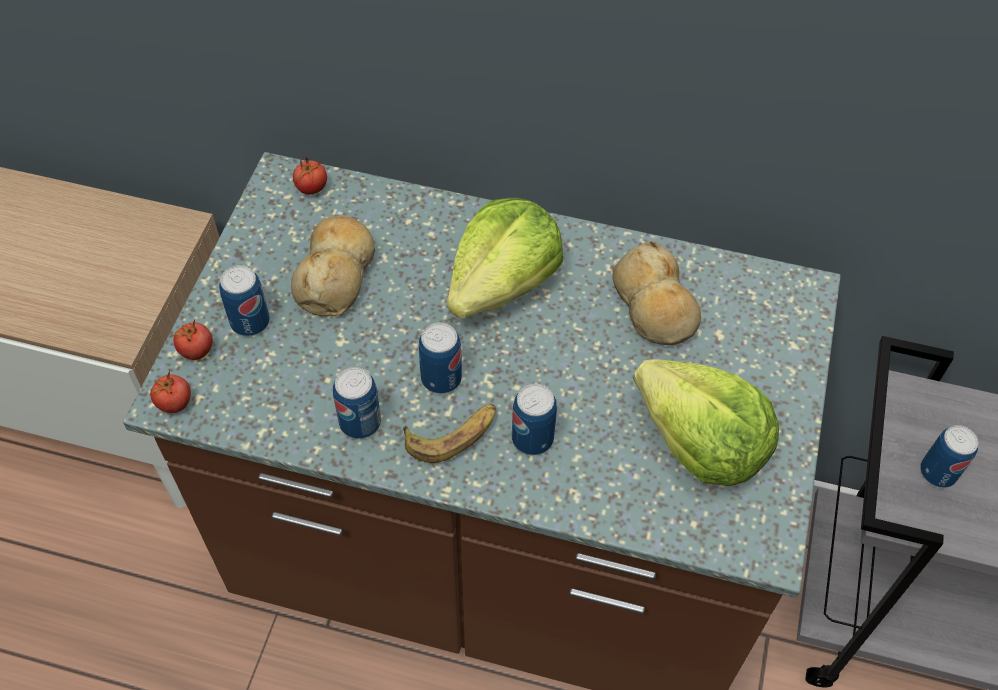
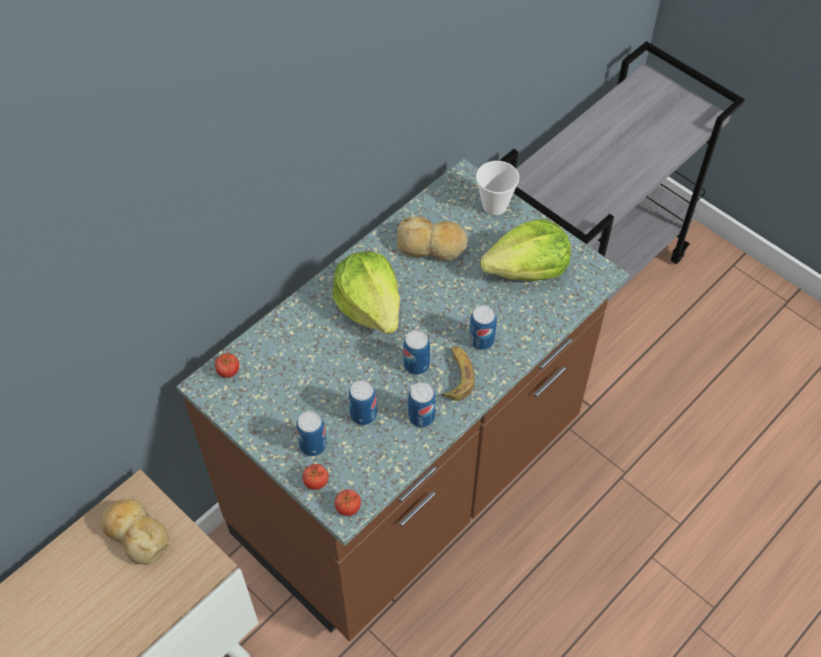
camera: 60 degrees left, 0 degrees up
bread [291,216,375,316] -> bread moved to [101,499,170,565]
can [920,425,978,488] -> can moved to [349,380,377,425]
none -> cup [476,161,519,215]

